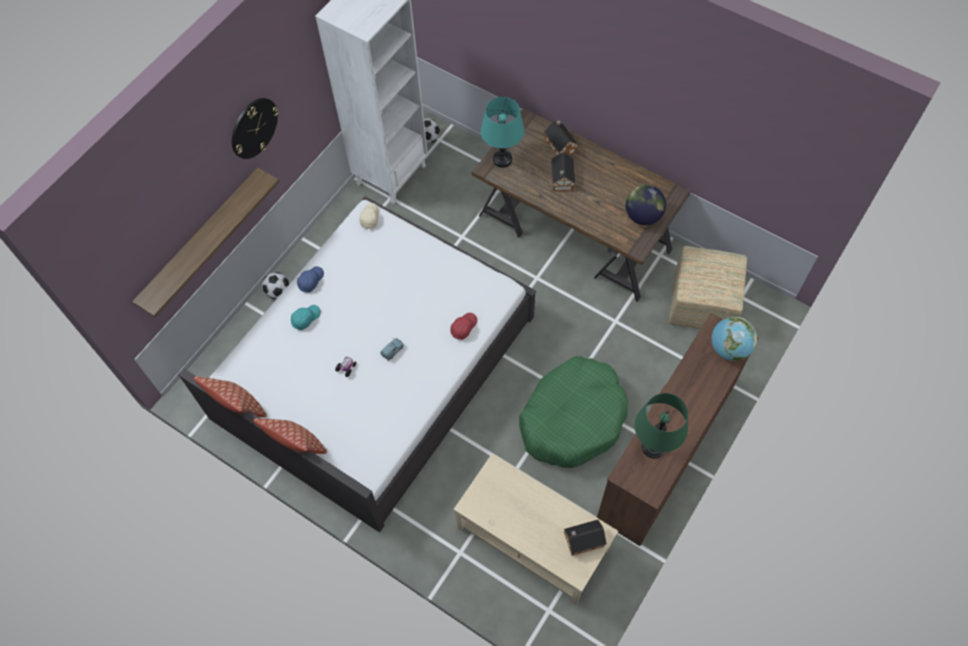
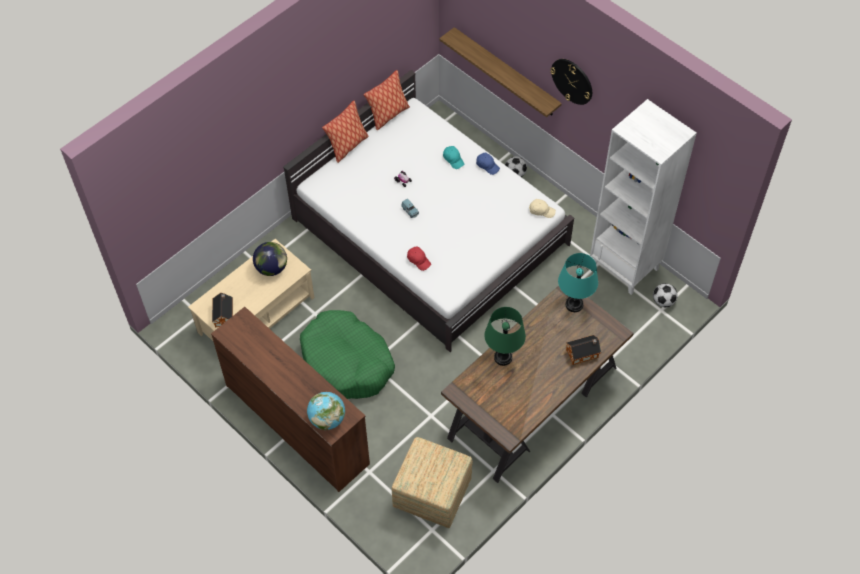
camera: 100 degrees right, 5 degrees down
toy house [551,152,575,191] -> none
globe [625,185,666,225] -> globe moved to [253,242,287,276]
green table lamp [635,393,688,458] -> green table lamp moved to [484,307,526,366]

